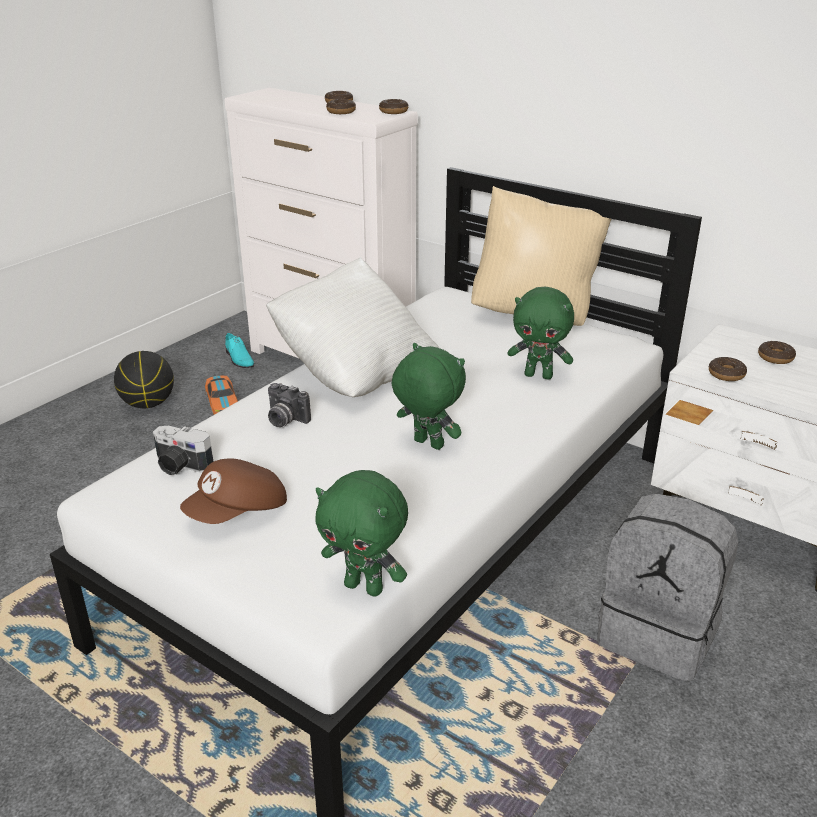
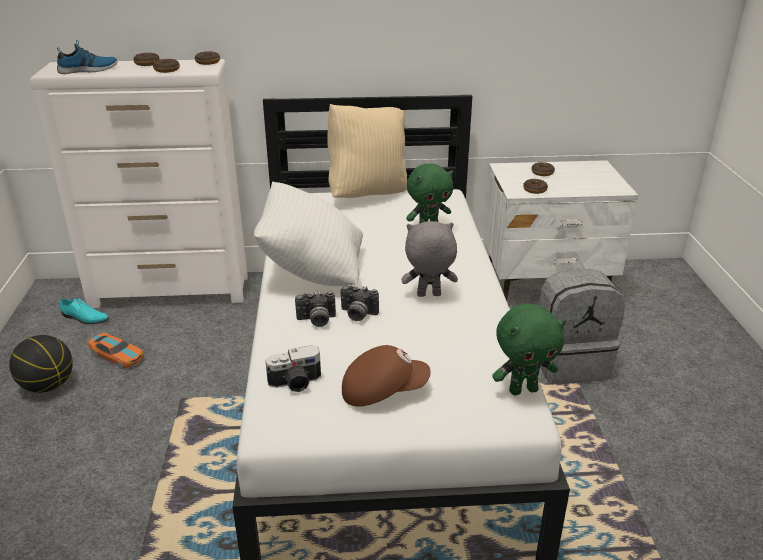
camera: 40 degrees left, 0 degrees up
brown cap [180,458,287,524] -> brown cap turned 105 degrees counterclockwise [342,345,431,406]
green plush toy [392,343,466,450] -> grey plush toy [402,221,458,297]
none -> shoe [57,40,118,74]
none -> camera [340,285,379,321]

